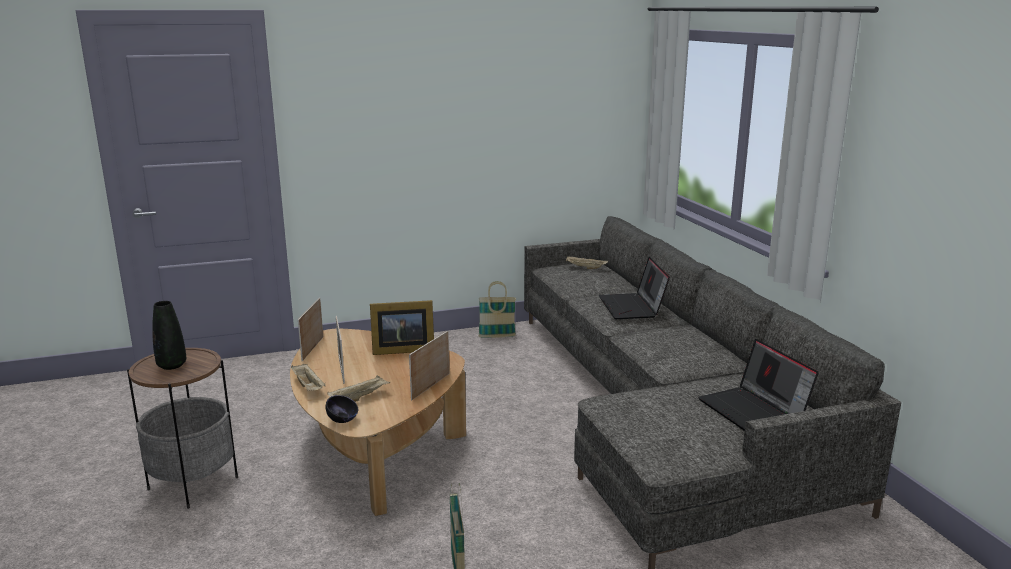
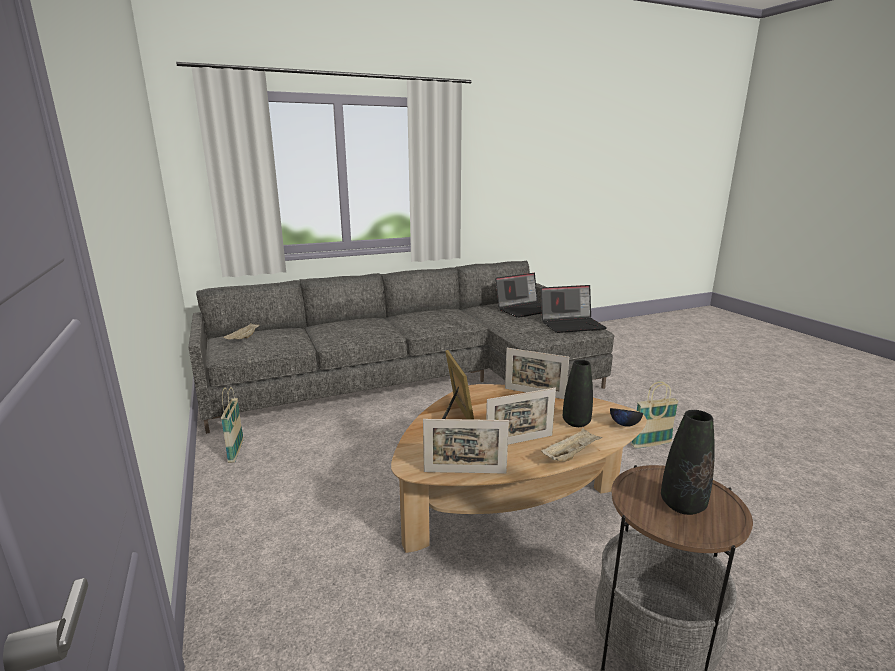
camera: 95 degrees left, 0 degrees up
beige tray [327,375,390,402] -> black vase [563,360,593,427]
laptop [599,257,670,319] -> laptop moved to [541,285,607,333]

